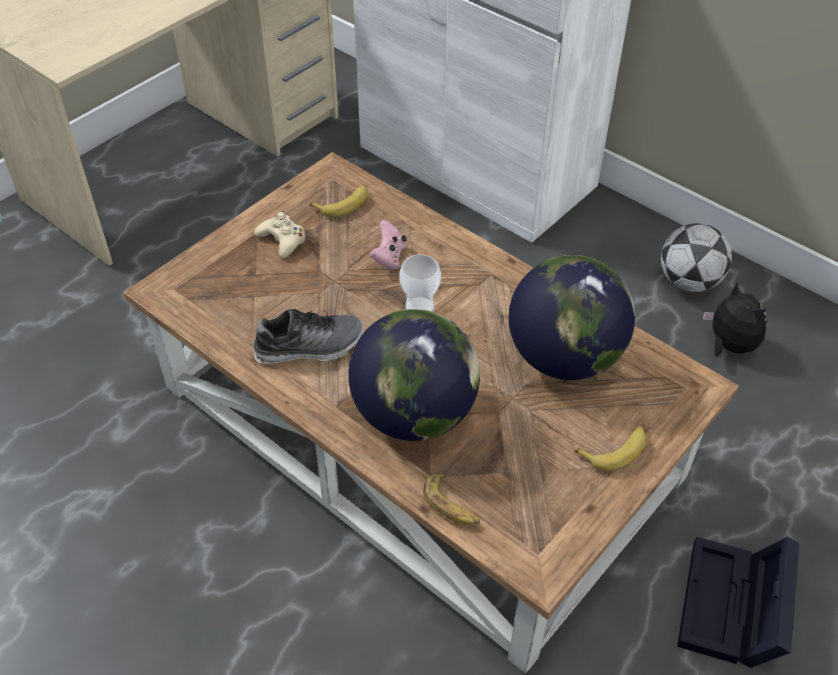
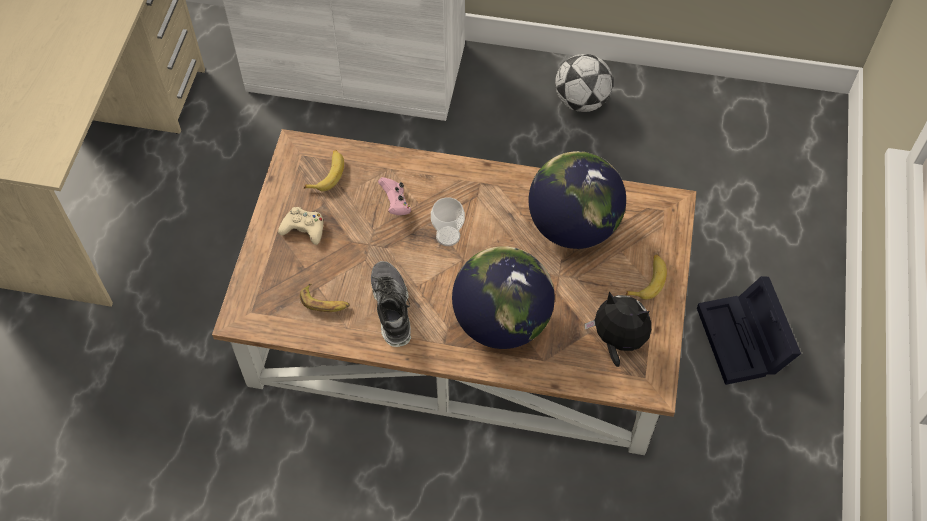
camera: 30 degrees left, 10 degrees up
shoe [253,309,363,364] -> shoe turned 60 degrees counterclockwise [371,261,411,347]
banana [423,473,480,525] -> banana moved to [300,284,350,312]
plush toy [703,282,767,356] -> plush toy moved to [585,291,651,367]

